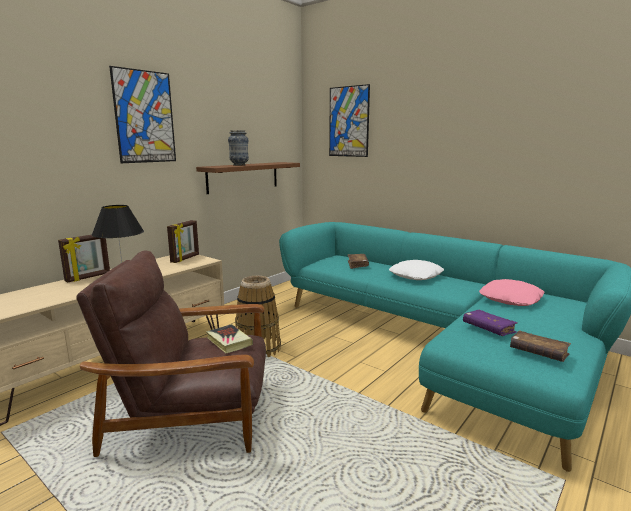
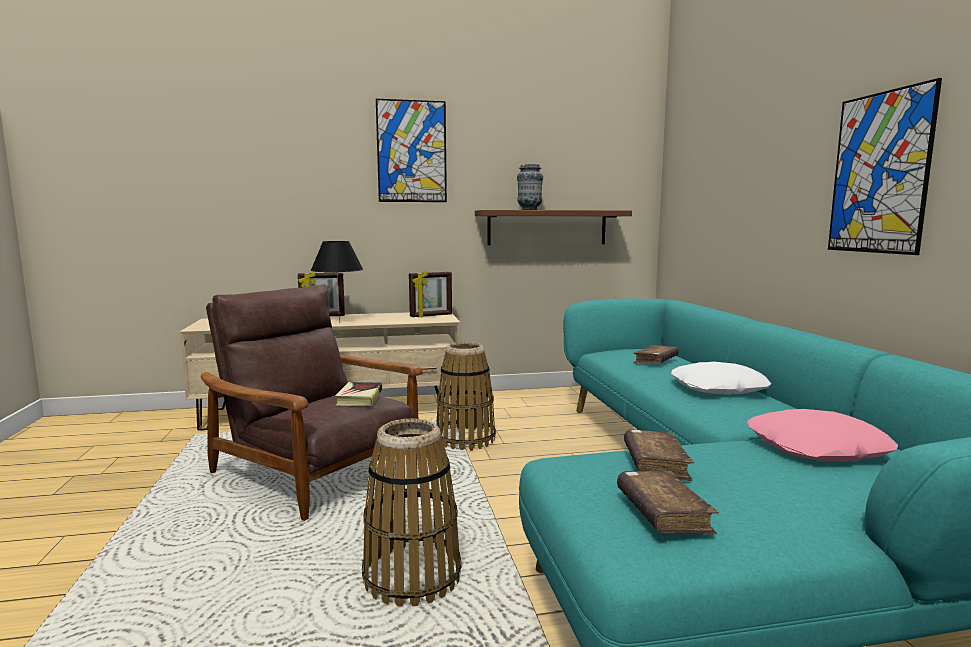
camera: 40 degrees right, 5 degrees down
picture [329,84,370,157] -> picture moved to [828,78,942,255]
purple book [463,310,518,336] -> brown book [624,429,694,481]
none -> basket [362,418,461,607]

